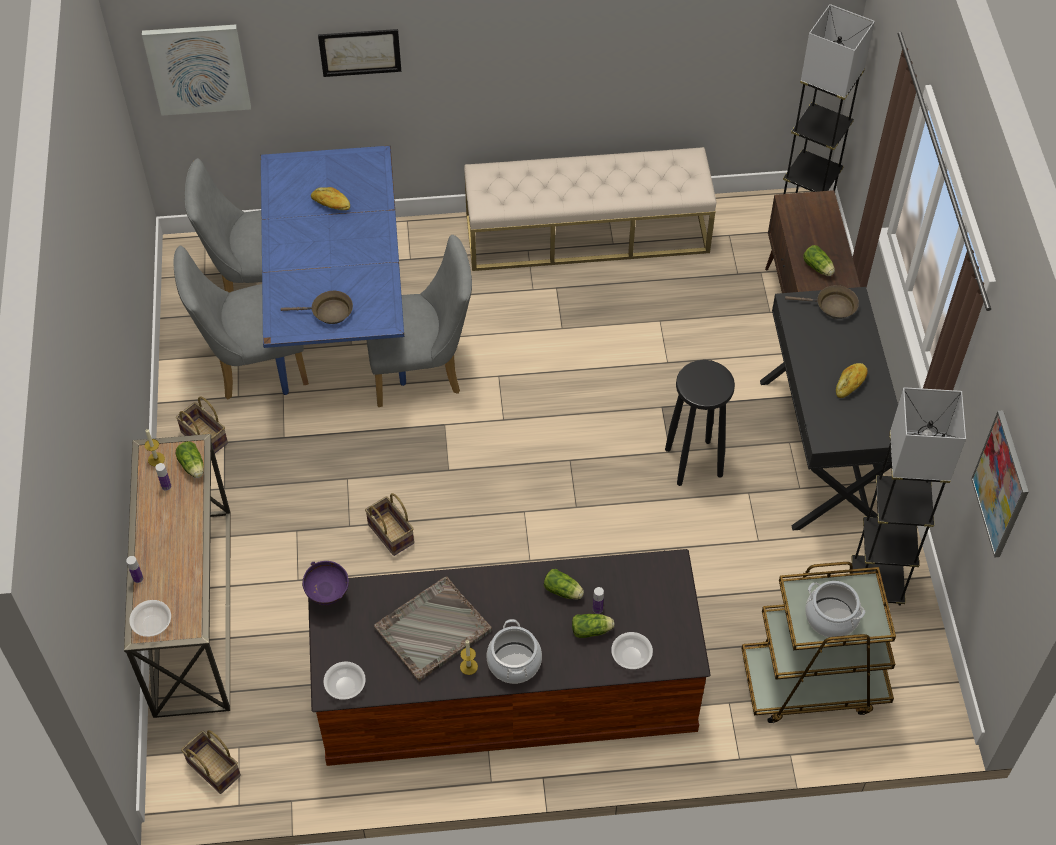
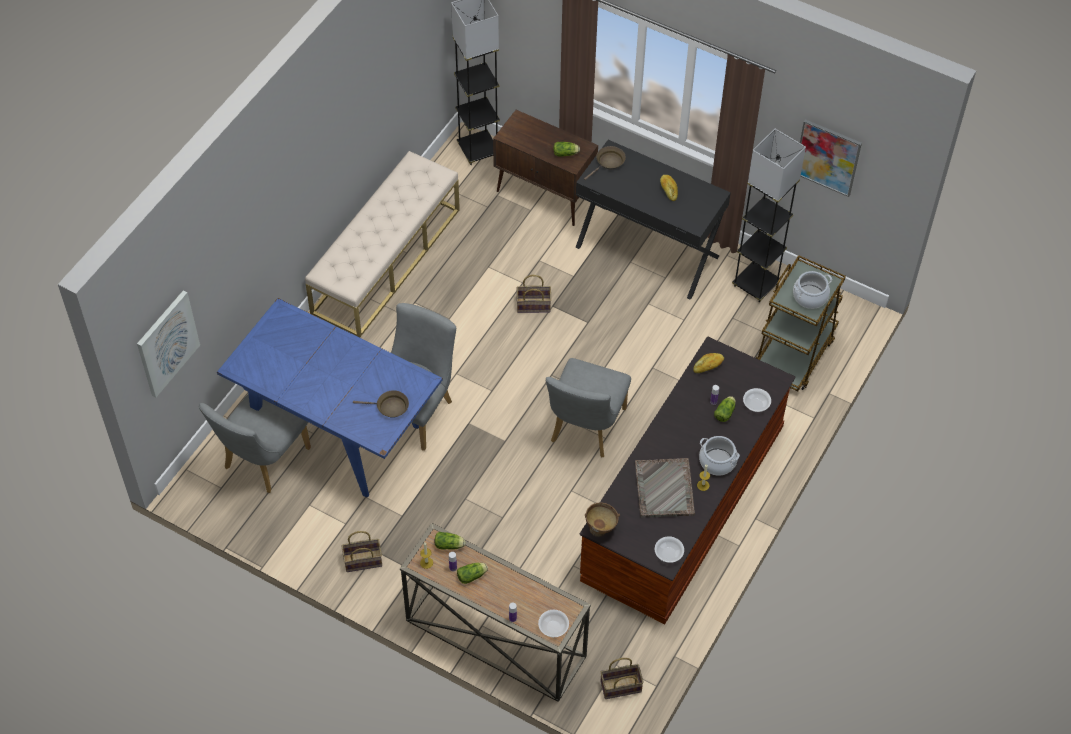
camera: 55 degrees left, 0 degrees up
grey chair [173,246,309,400] -> grey chair moved to [546,358,631,457]
brown frying pan [281,291,353,324] -> brown frying pan turned 60 degrees clockwise [353,390,409,418]
purple bowl [302,561,349,606] -> brown bowl [585,502,620,537]
bread [311,187,350,210] -> bread moved to [693,353,724,373]
picture [318,29,401,77] -> none
basket [365,493,414,556] -> basket moved to [516,275,551,313]
lettuce [544,569,584,600] -> lettuce moved to [457,563,488,584]
black stool [665,360,735,486] -> none

